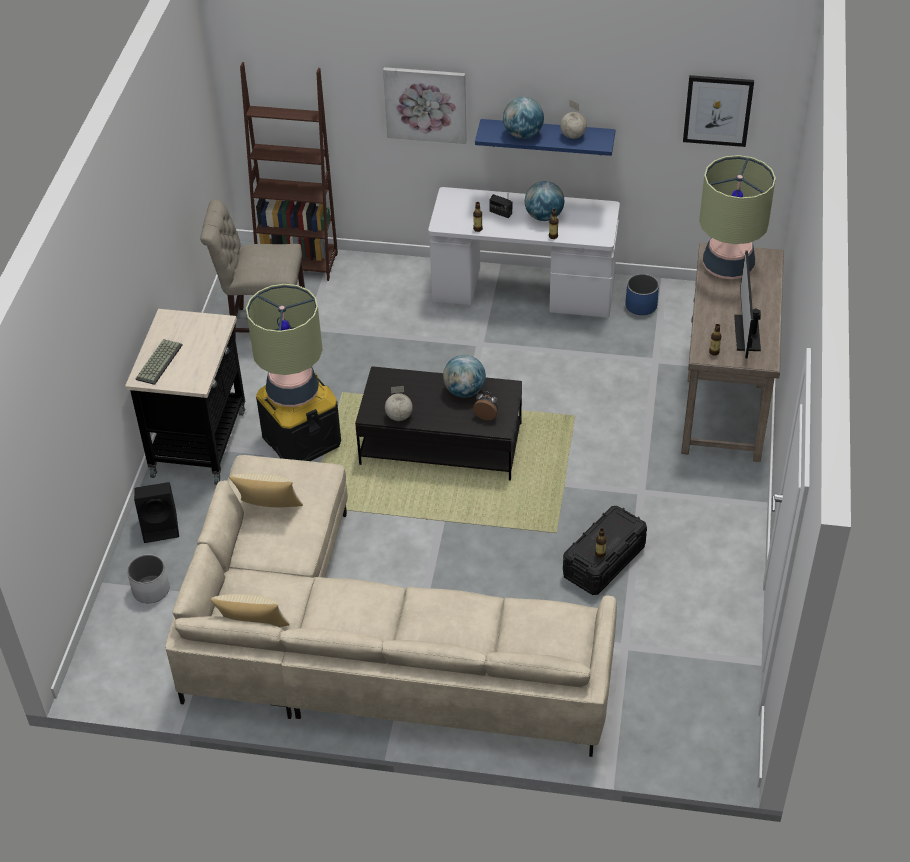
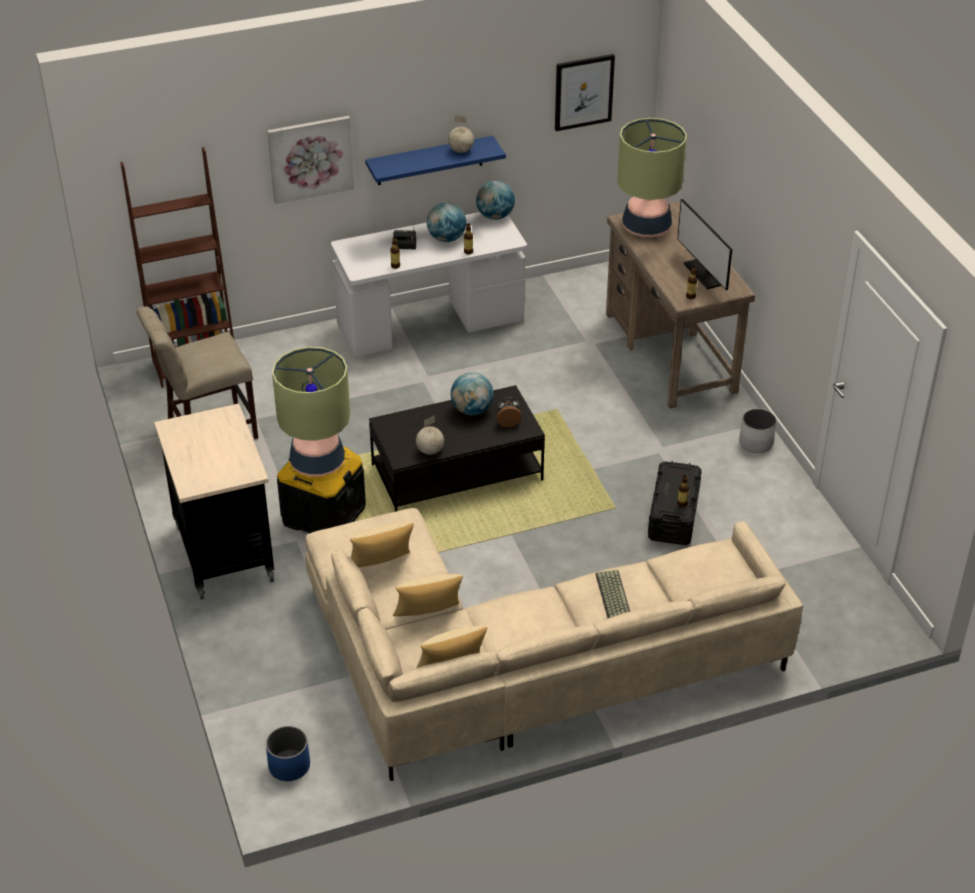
camera: 30 degrees left, 5 degrees down
white planter [127,554,169,603] -> white planter moved to [739,408,777,453]
black speaker [134,482,179,543] -> none
keyboard [136,339,182,385] -> keyboard moved to [596,570,630,618]
globe [503,97,544,139] -> globe moved to [476,180,515,220]
blue planter [625,274,659,315] -> blue planter moved to [266,726,310,781]
none -> pillow [393,574,463,616]

